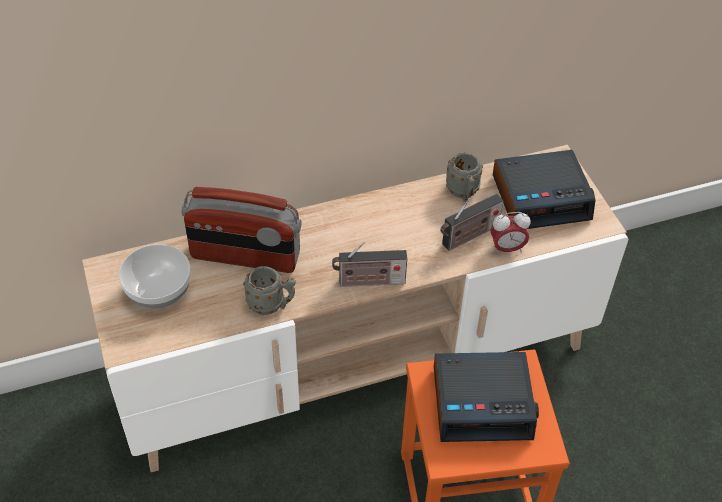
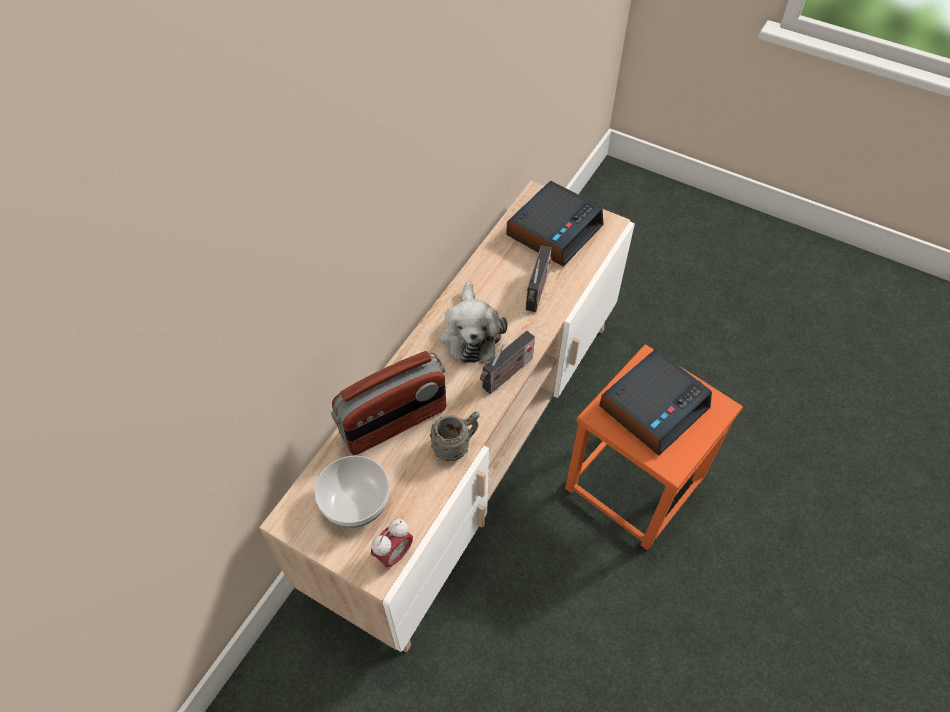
camera: 40 degrees left, 5 degrees up
grey mug [446,153,483,202] -> none
alarm clock [490,212,531,254] -> alarm clock moved to [371,519,413,570]
none -> plush toy [440,281,508,363]

